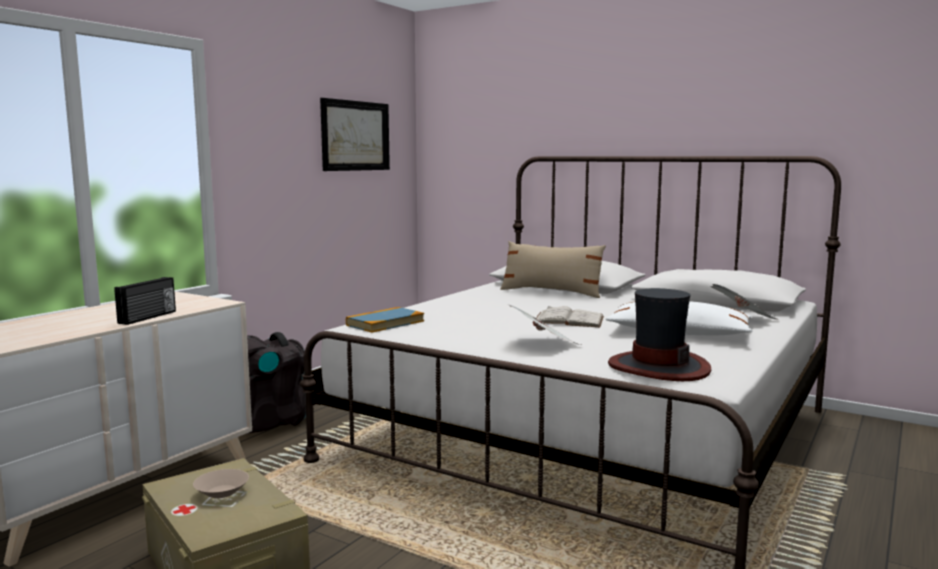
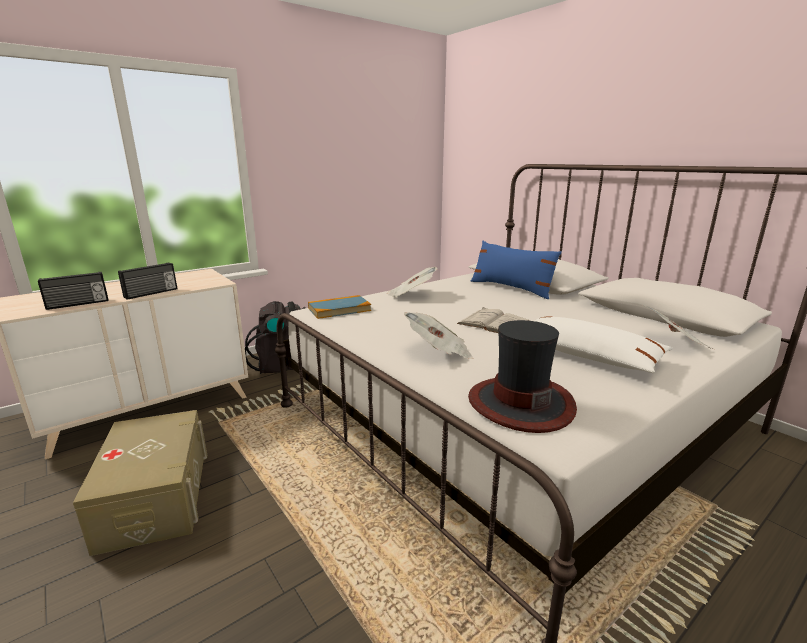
camera: 20 degrees right, 10 degrees up
beige bowl [193,469,249,498] -> none
picture [320,98,390,171] -> none
beige pillow [500,241,606,298] -> blue pillow [471,241,562,299]
none -> radio [38,272,109,310]
none -> newspaper [387,267,438,298]

